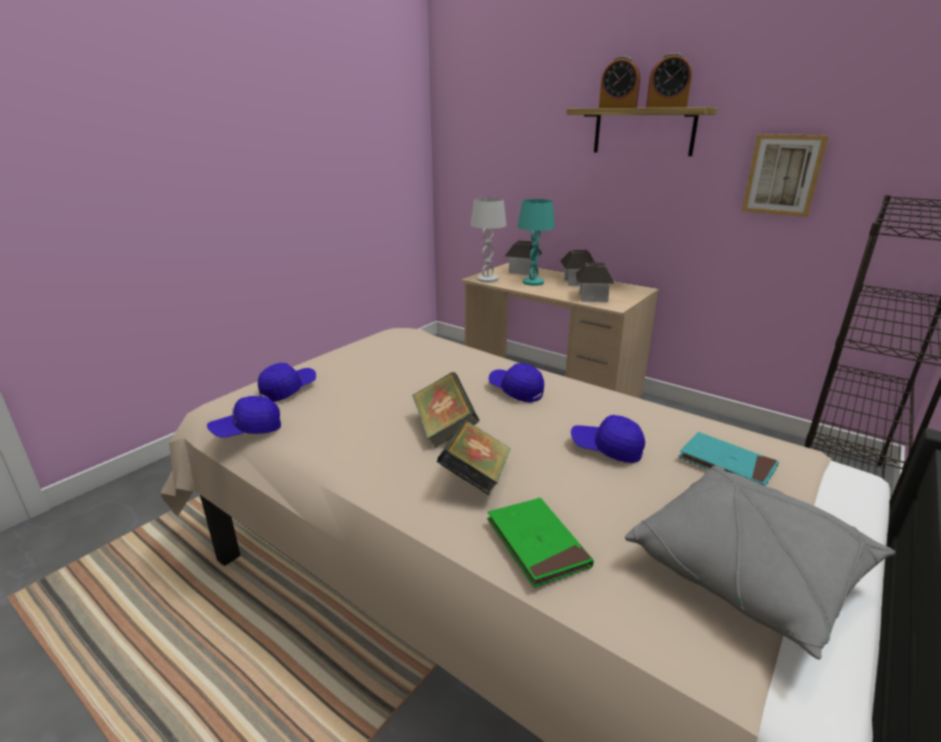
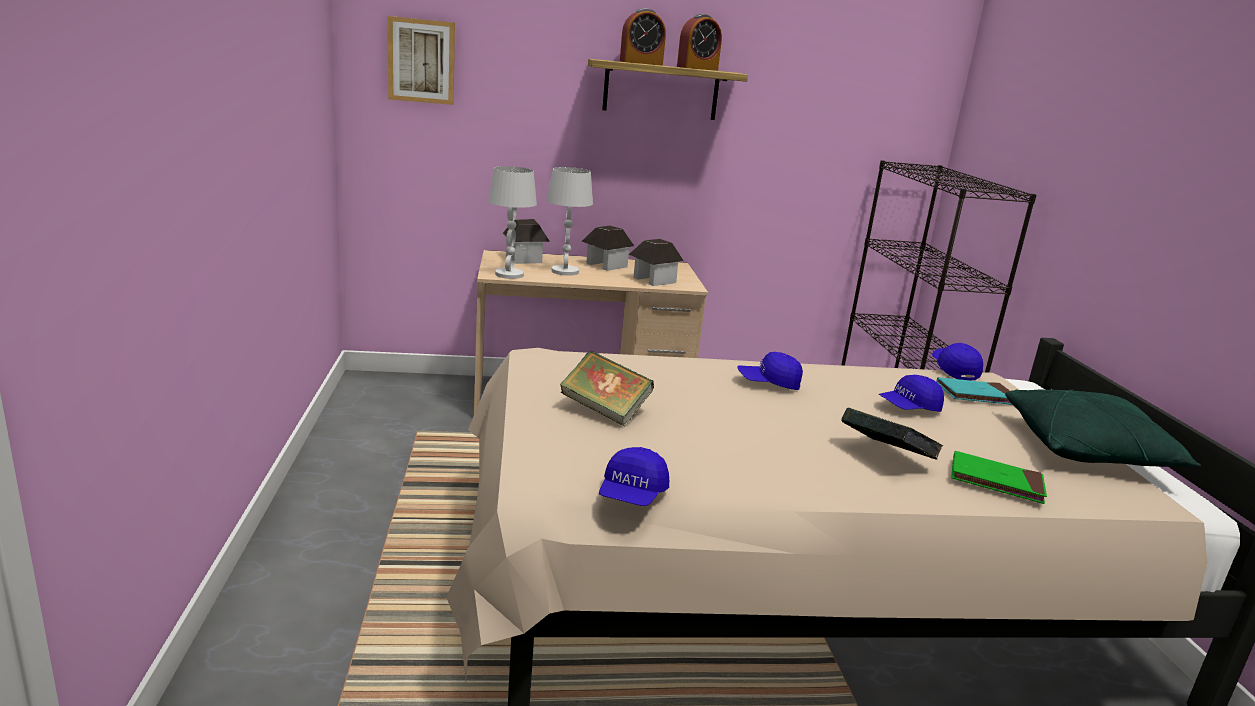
camera: 45 degrees left, 5 degrees down
blue cap [258,363,316,402] -> blue cap moved to [932,343,983,381]
book [412,372,480,448] -> book moved to [560,351,654,427]
turquoise table lamp [518,199,555,286] -> white table lamp [546,167,593,276]
grey pillow [625,465,896,660] -> green pillow [1005,390,1201,467]
picture [742,134,829,217] -> picture moved to [388,16,455,105]

